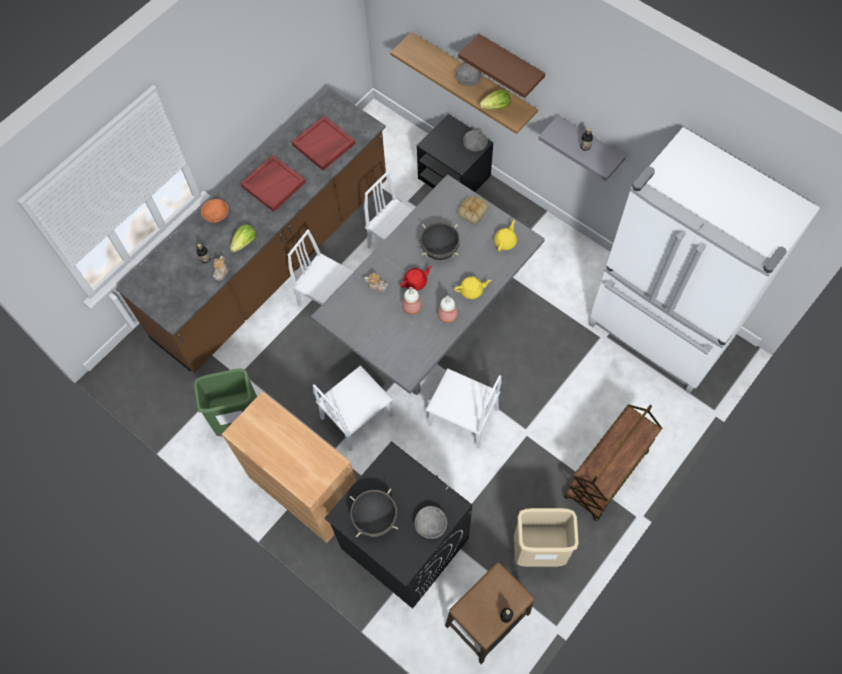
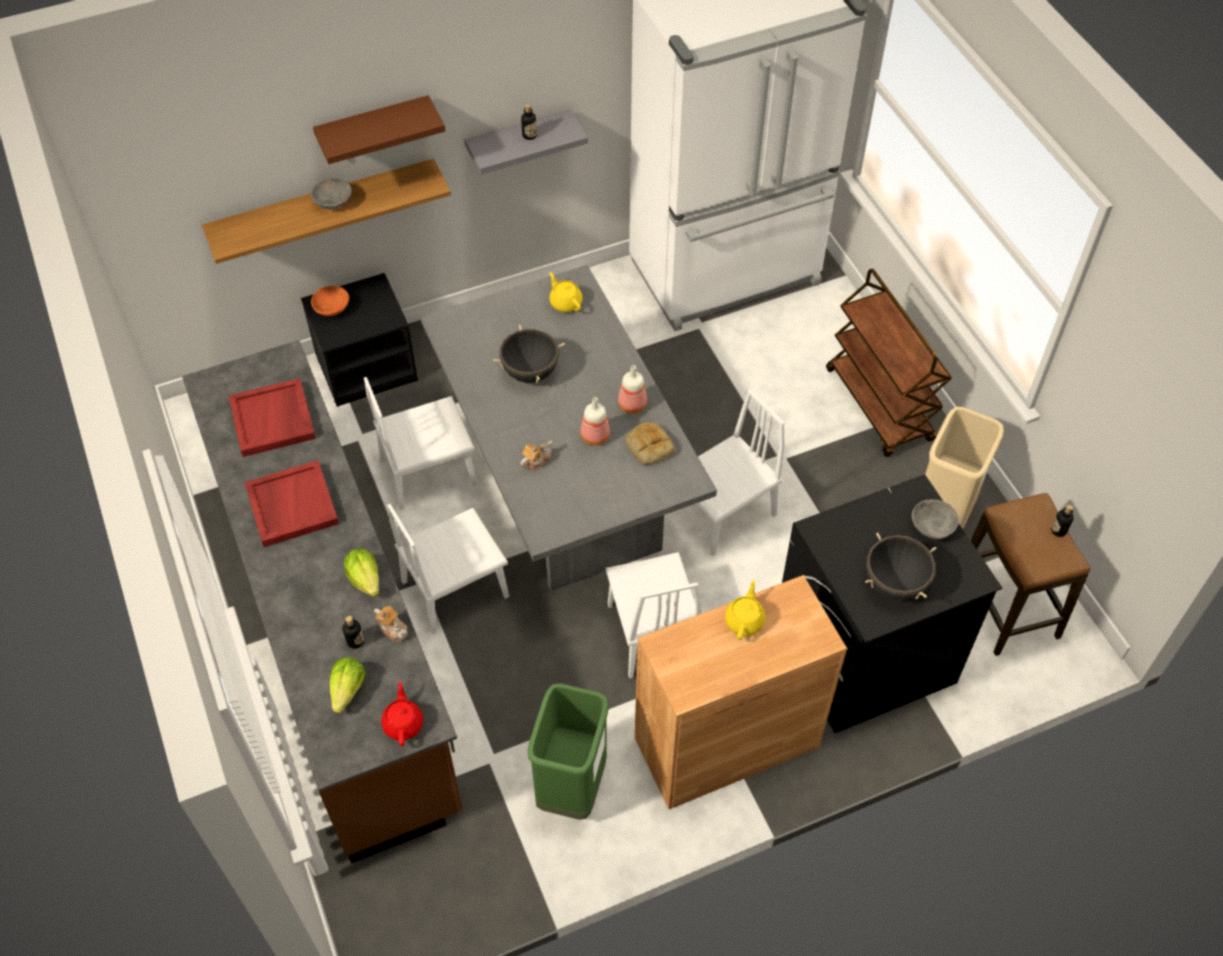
camera: 65 degrees left, 10 degrees down
orange bowl [201,199,228,223] -> orange bowl moved to [311,286,349,316]
red teapot [400,266,432,291] -> red teapot moved to [381,681,423,746]
yellow teapot [454,276,492,299] -> yellow teapot moved to [725,580,766,640]
bread [457,196,489,225] -> bread moved to [625,422,675,465]
grey bowl [463,130,488,152] -> none
lettuce [479,89,511,110] -> lettuce moved to [330,657,366,713]

